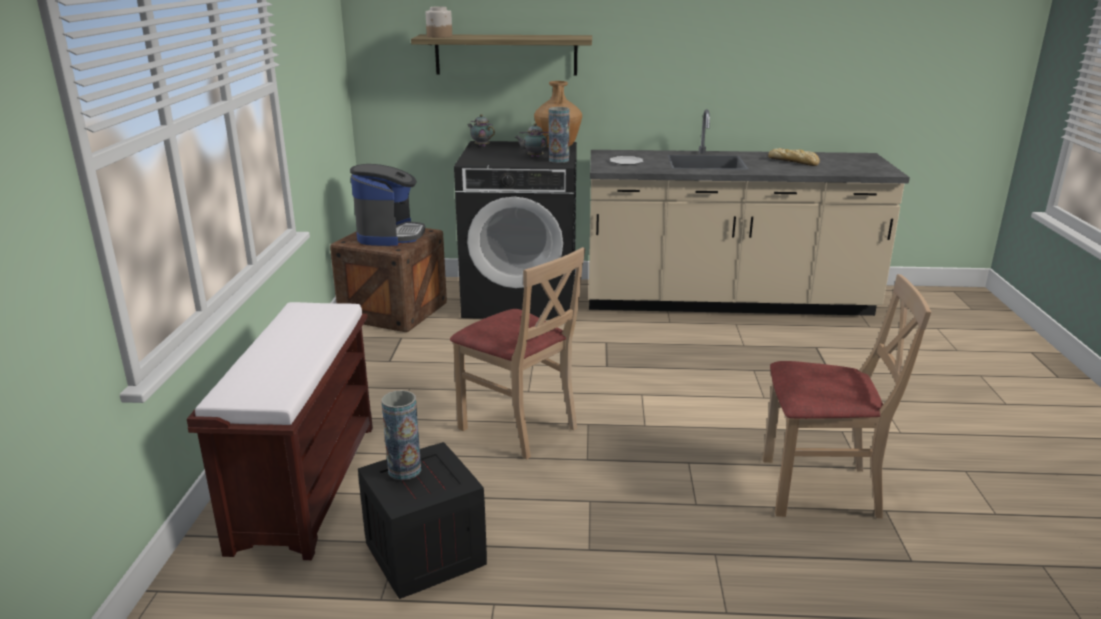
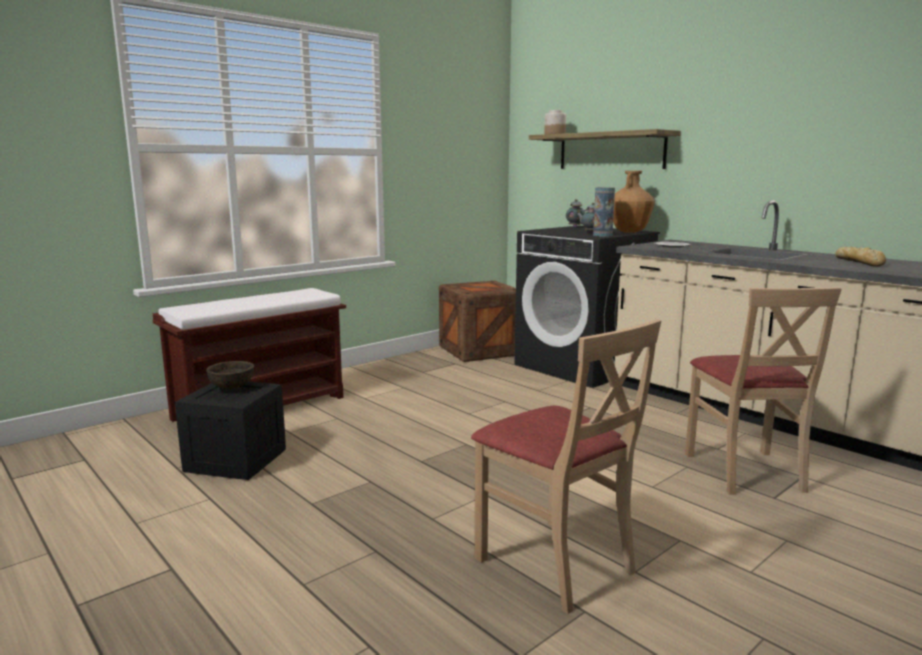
camera: 45 degrees right, 10 degrees down
coffee machine [350,164,425,246] -> none
vase [381,390,421,480] -> brown bowl [206,361,254,389]
beige chair [450,247,585,459] -> beige chair moved to [685,287,842,495]

